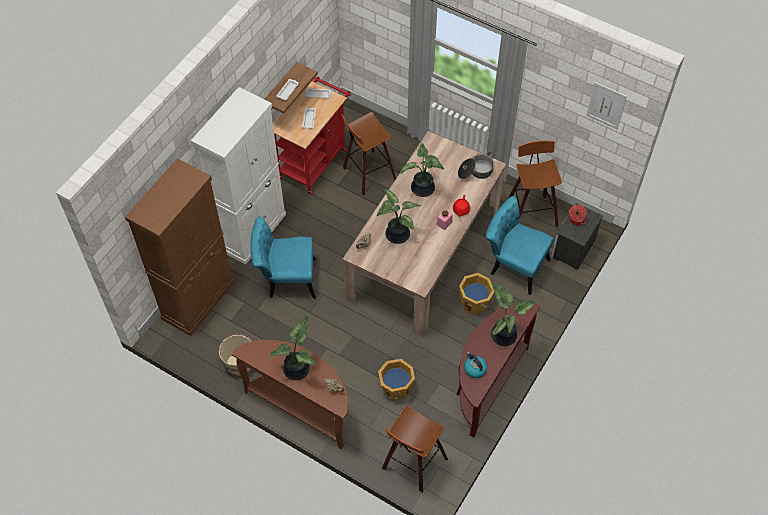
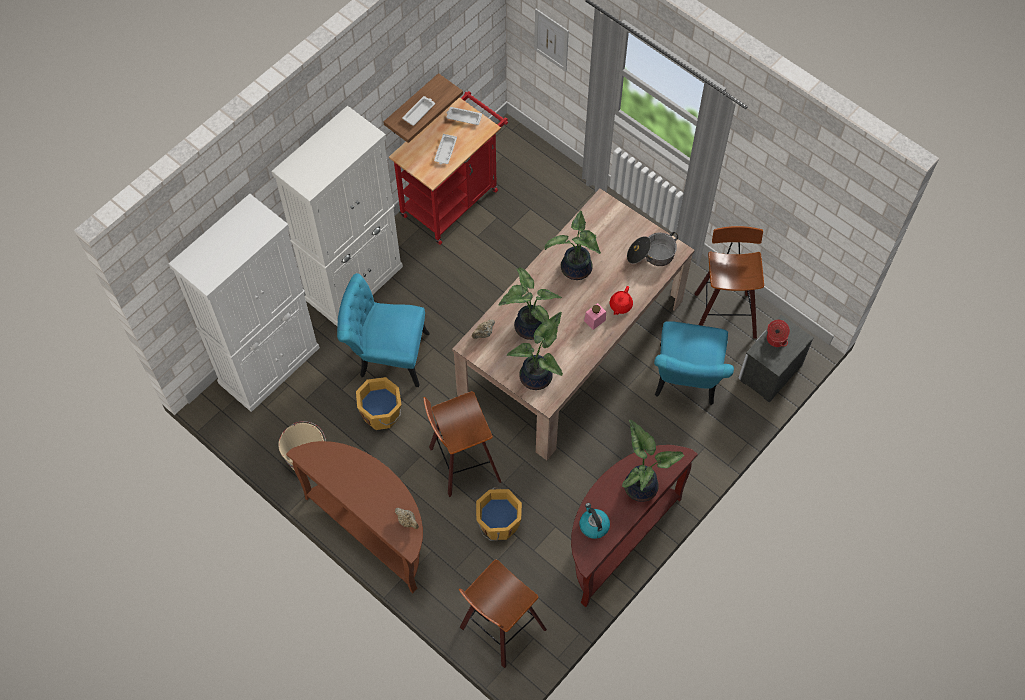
camera: 10 degrees right, 5 degrees up
brown cabinet [125,158,234,336] -> white cabinet [169,194,320,412]
potted plant [270,315,316,380] -> potted plant moved to [507,312,563,390]
stool [342,112,396,196] -> stool moved to [423,391,501,497]
orange bucket [459,273,494,315] -> orange bucket moved to [356,377,402,430]
turquoise chair [486,196,554,295] -> turquoise chair turned 120 degrees counterclockwise [654,321,734,405]
picture [586,82,627,129] -> picture moved to [534,9,569,72]

